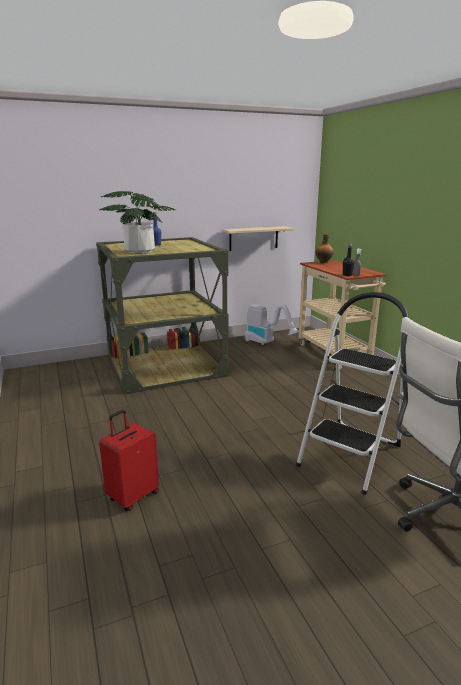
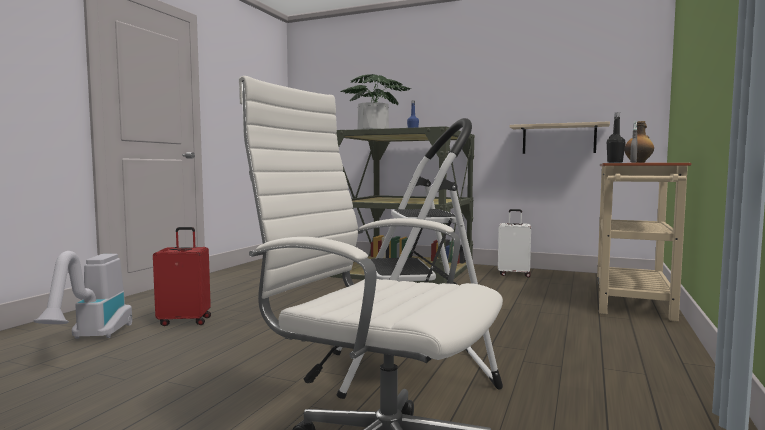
camera: 45 degrees right, 15 degrees down
vacuum cleaner [245,304,300,345] -> vacuum cleaner moved to [34,251,132,339]
none -> white suitcase [498,209,531,277]

